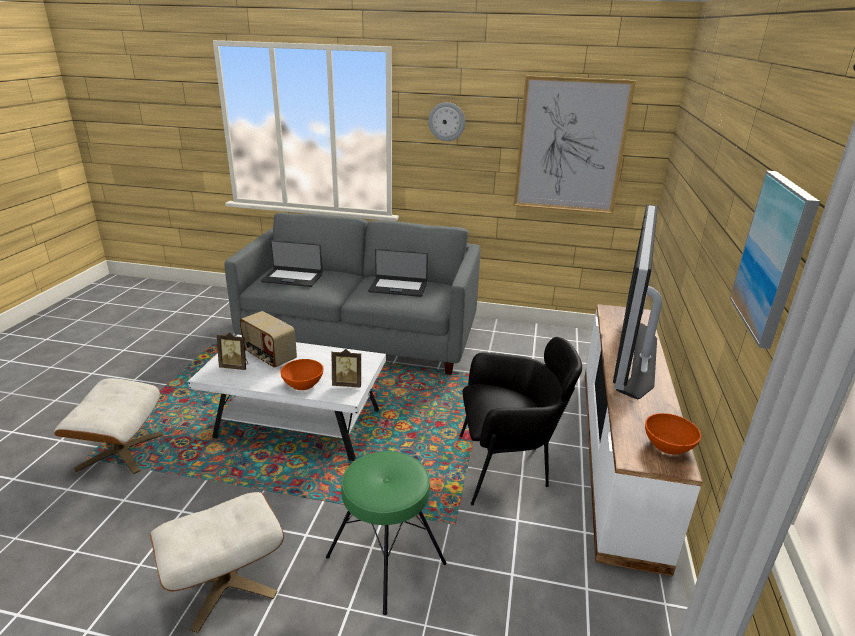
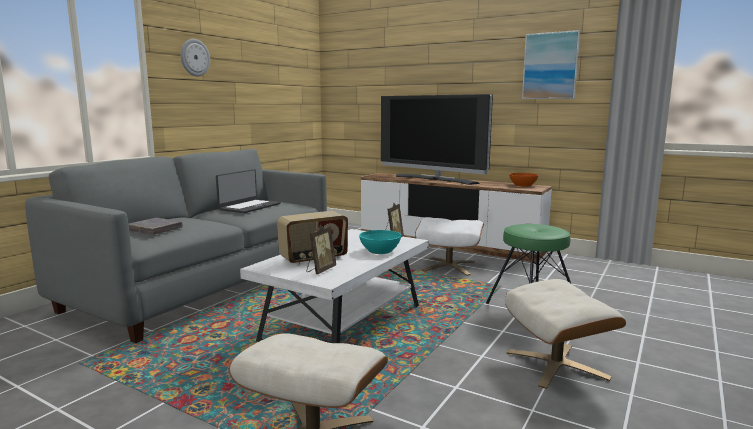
camera: 70 degrees left, 15 degrees down
laptop [261,240,322,287] -> grey book [128,218,183,235]
orange bowl [280,359,324,390] -> turquoise bowl [359,230,401,254]
black armchair [460,337,582,506] -> white ottoman [415,217,484,276]
picture [513,75,636,214] -> none

